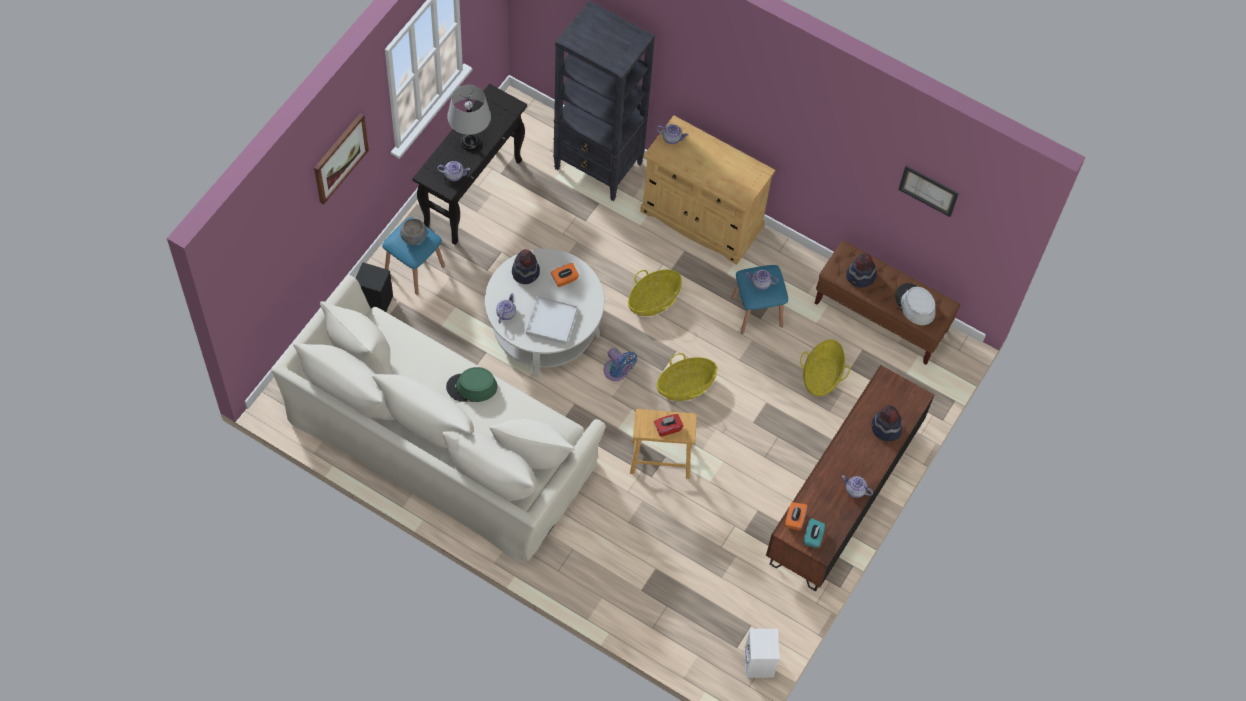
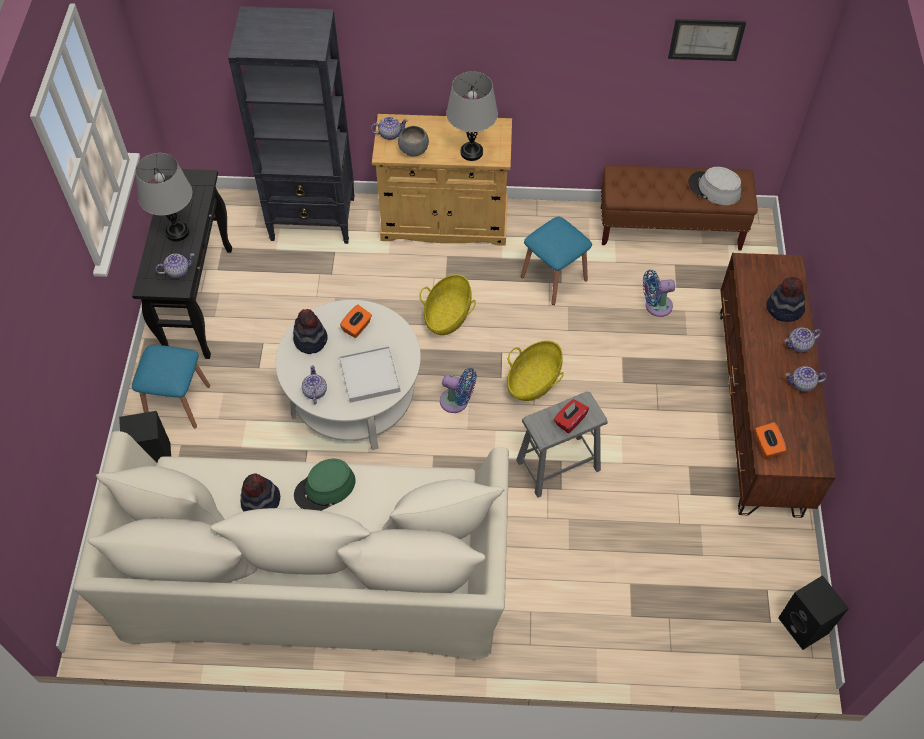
camera: 25 degrees left, 5 degrees down
picture [314,113,369,204] -> none
grey bowl [400,218,427,245] -> grey bowl moved to [398,126,429,156]
brown stool [630,409,697,479] -> grey stool [516,392,608,498]
white speaker [744,629,780,678] -> black speaker [778,575,849,650]
teapot [746,270,779,290] -> teapot moved to [785,328,821,353]
basket [800,339,850,396] -> blue fan [643,270,675,317]
turquoise tissue box [803,518,825,548] -> none
hat [846,254,877,288] -> hat moved to [241,473,280,512]
none -> grey table lamp [446,71,498,161]

